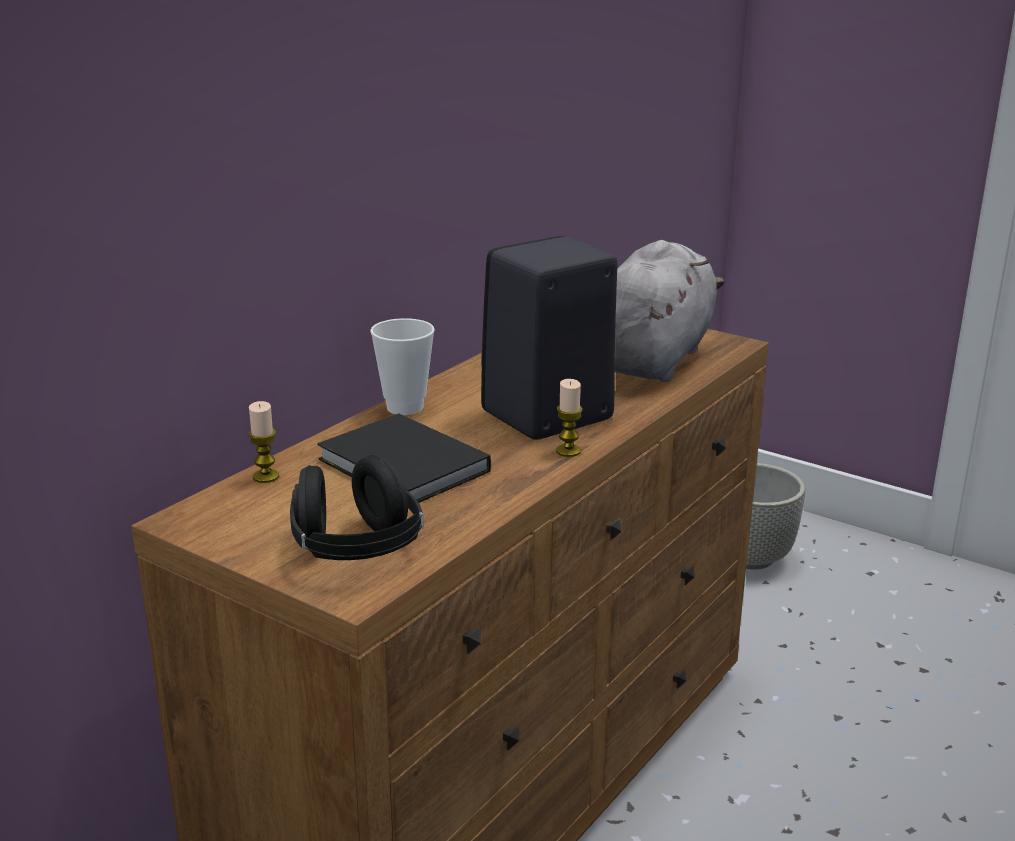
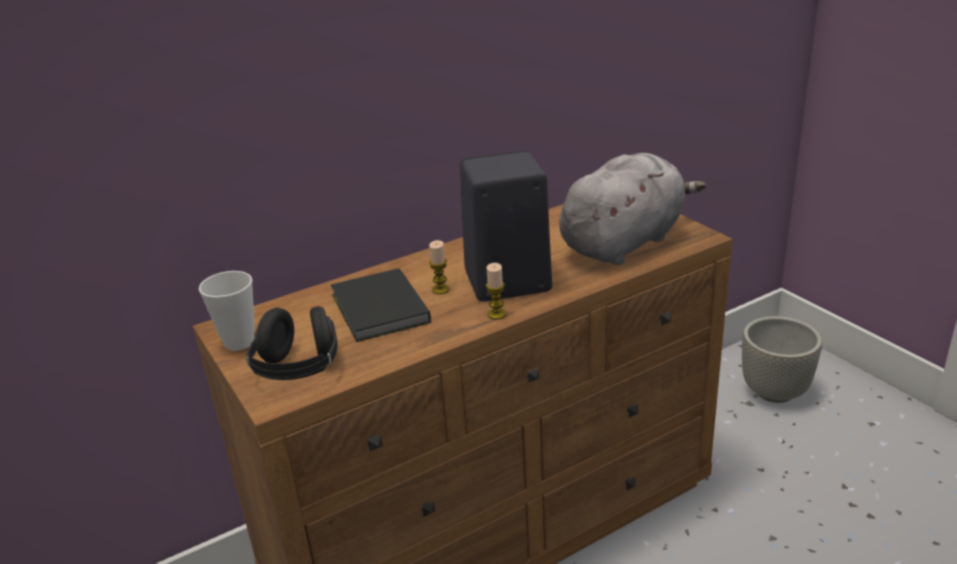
camera: 25 degrees right, 5 degrees up
candle [248,401,279,483] -> candle moved to [429,240,449,294]
cup [370,318,435,415] -> cup moved to [199,271,255,351]

